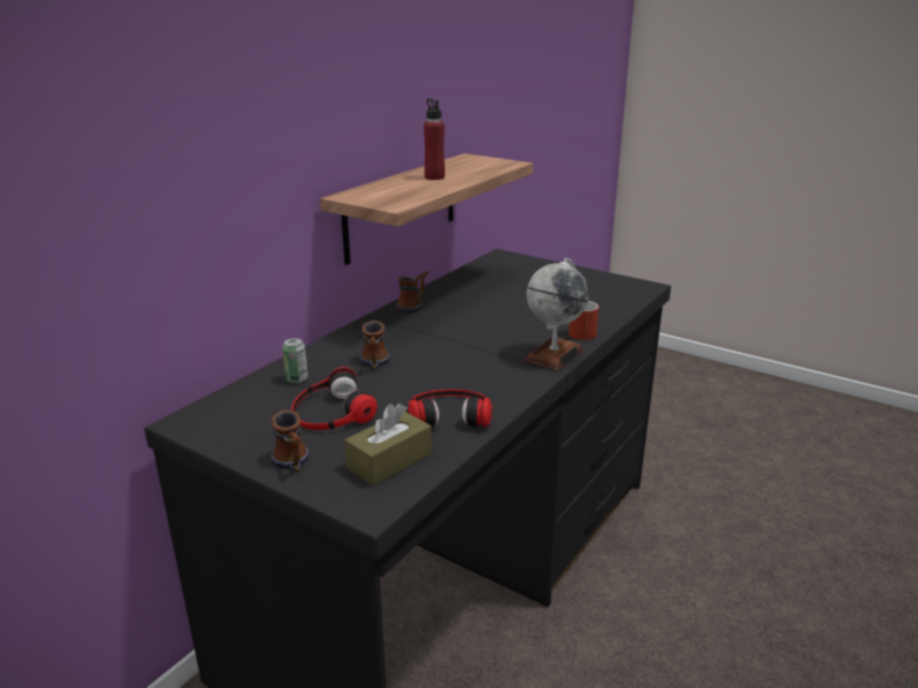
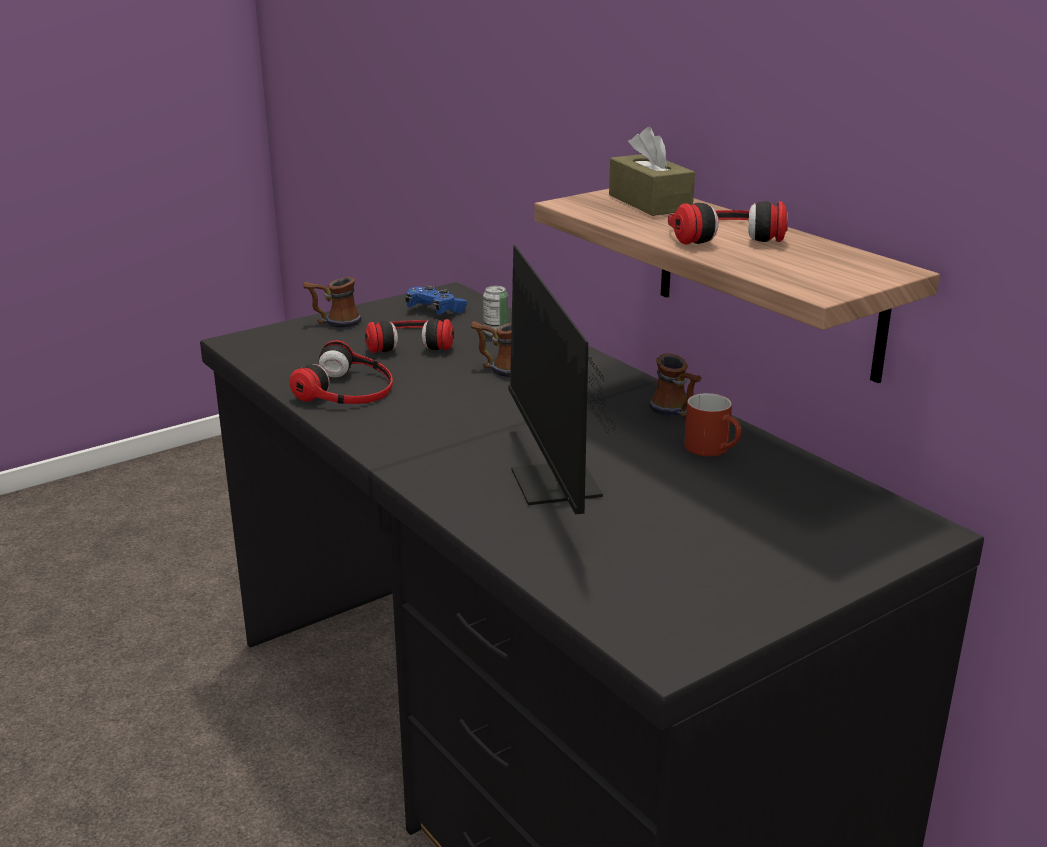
camera: 110 degrees right, 0 degrees up
brown tissue box [344,403,432,486] -> brown tissue box moved to [609,127,695,216]
red bottle [424,99,445,180] -> headphones [668,201,788,244]
globe [524,258,589,371] -> none
red mug [569,301,599,340] -> red mug moved to [684,393,741,456]
none -> blue game controller [405,285,468,315]
none -> monitor [509,245,616,514]

